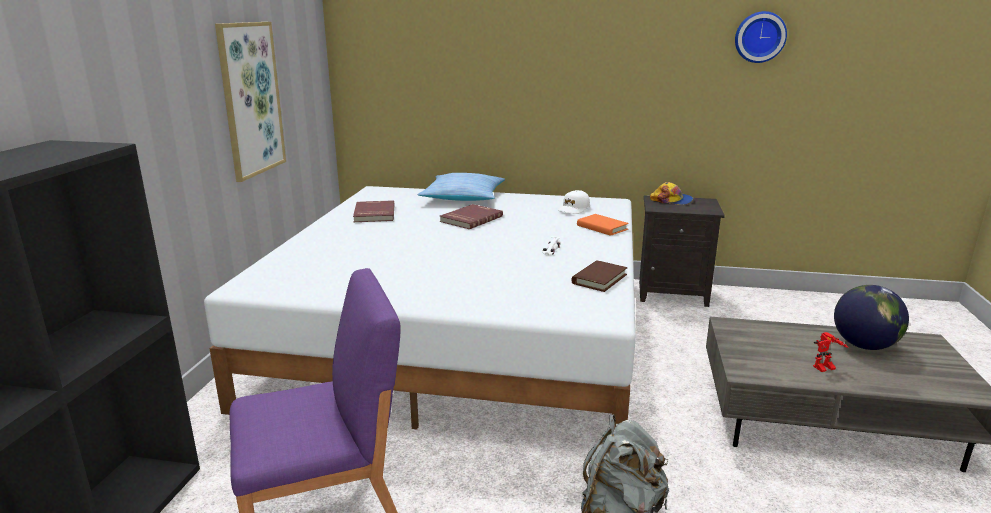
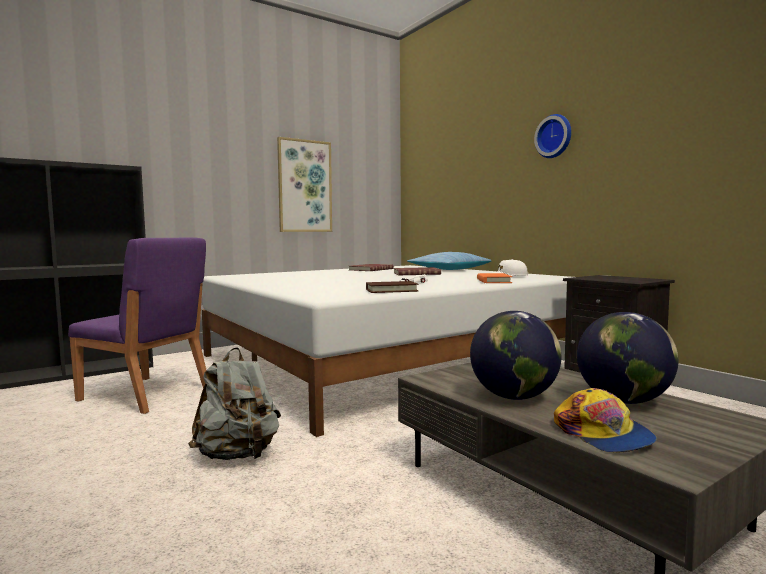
camera: 45 degrees right, 15 degrees down
cap [650,182,693,205] -> cap moved to [554,388,657,453]
wall clock [735,11,787,63] -> wall clock moved to [534,114,571,158]
toy robot [813,332,849,372] -> globe [470,311,561,400]

